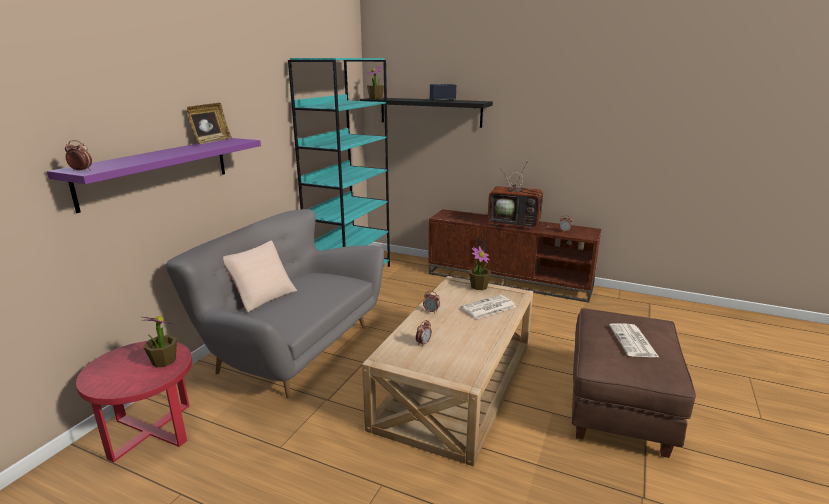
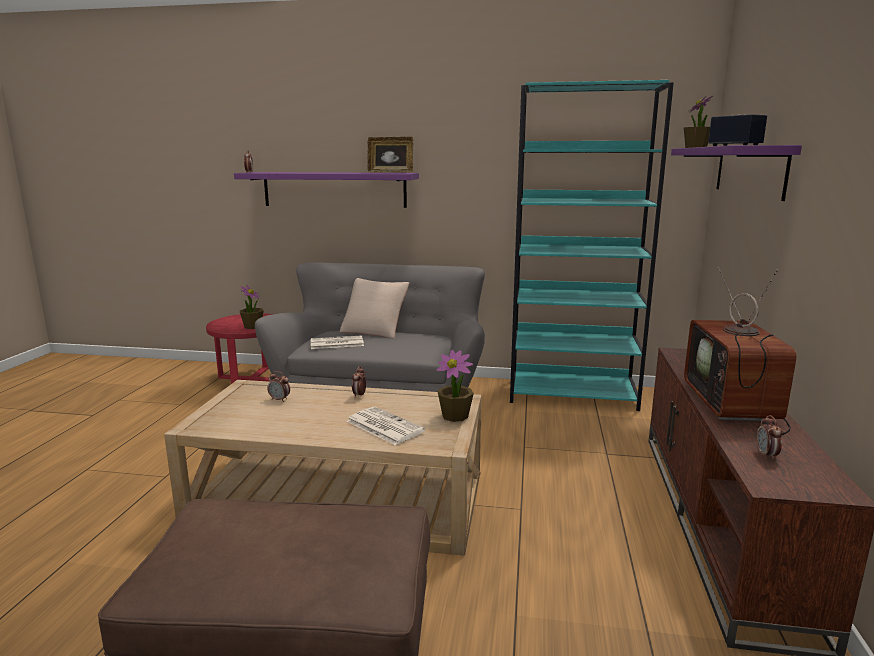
camera: 75 degrees right, 5 degrees down
black shelf [360,98,493,128] -> purple shelf [671,145,802,201]
newspaper [609,323,660,358] -> newspaper moved to [311,335,364,349]

